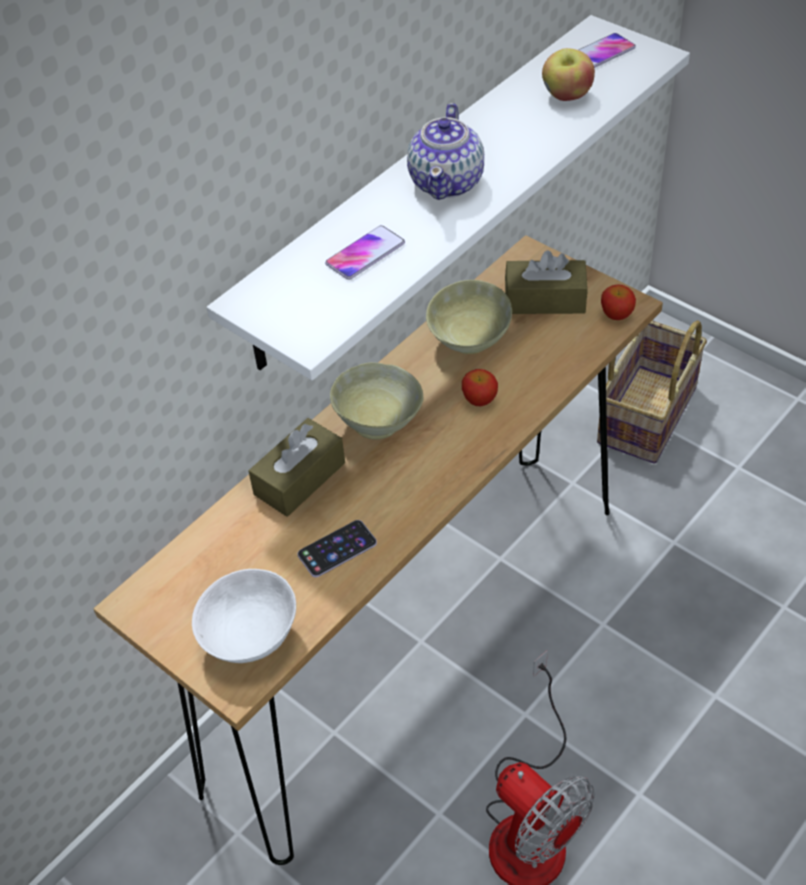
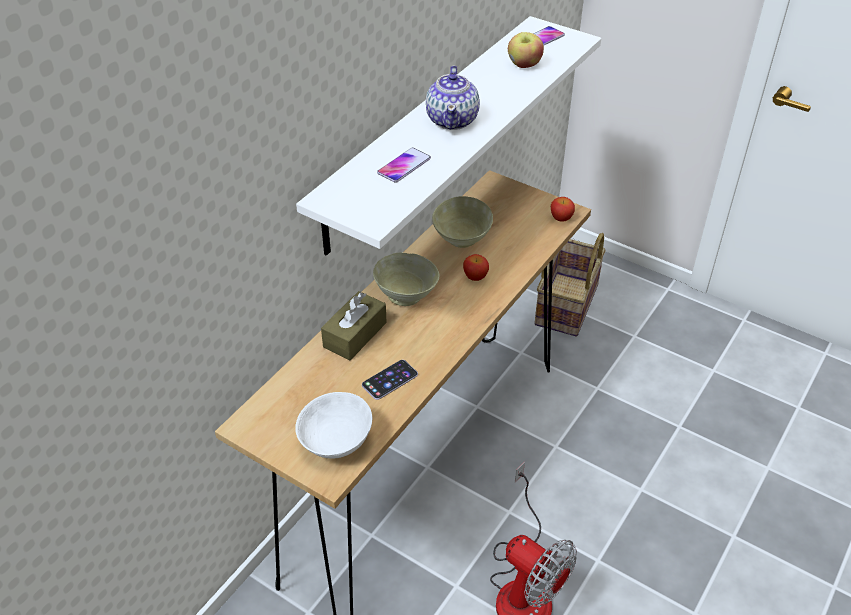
camera: 10 degrees left, 5 degrees down
brown tissue box [505,250,588,314] -> none

